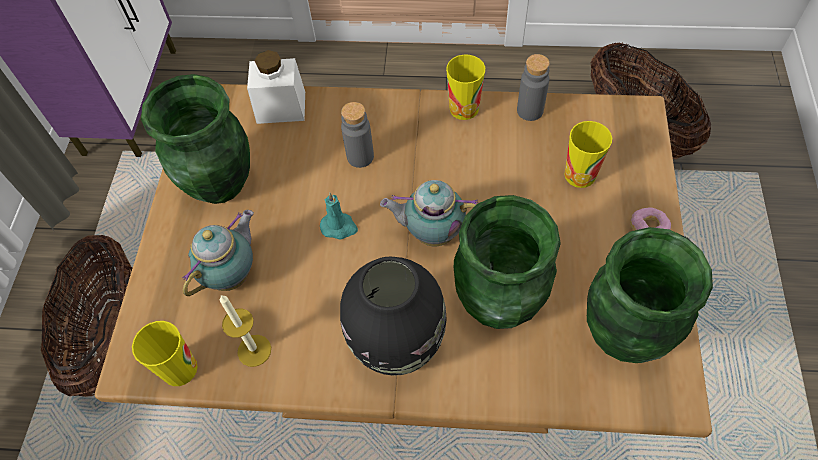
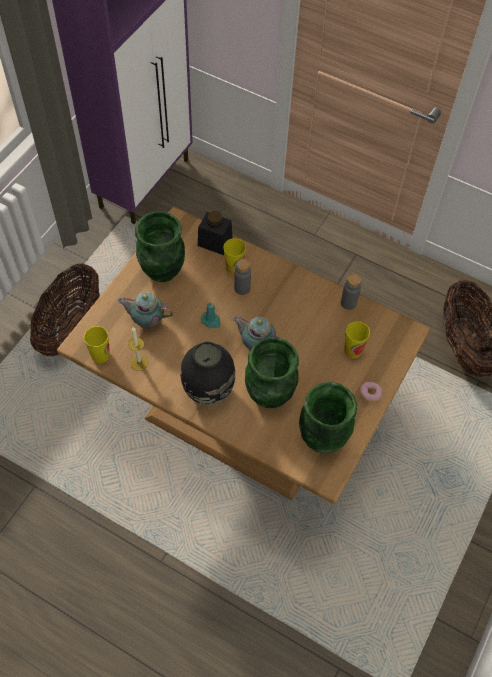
camera: 20 degrees right, 0 degrees up
teapot [182,210,254,296] -> teapot turned 135 degrees counterclockwise [117,292,173,329]
white jar [247,50,305,124] -> black jar [198,211,233,255]
cup [446,55,485,120] -> cup moved to [223,238,246,275]

